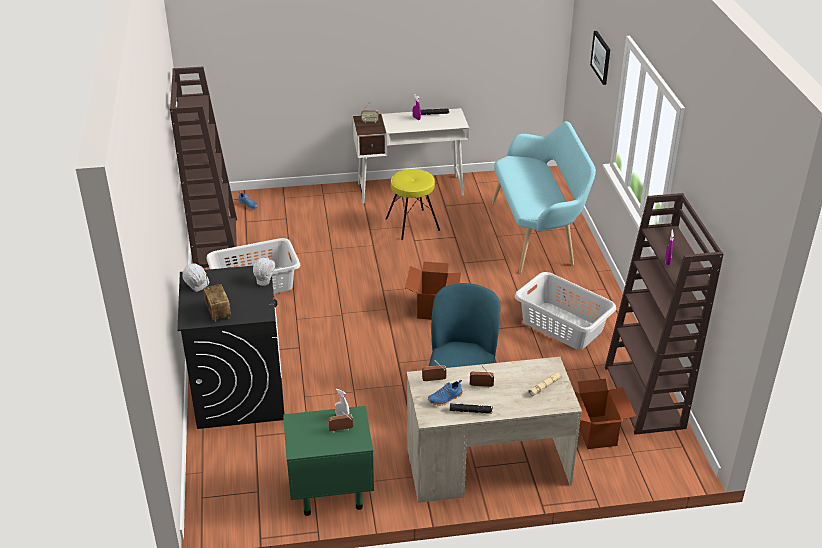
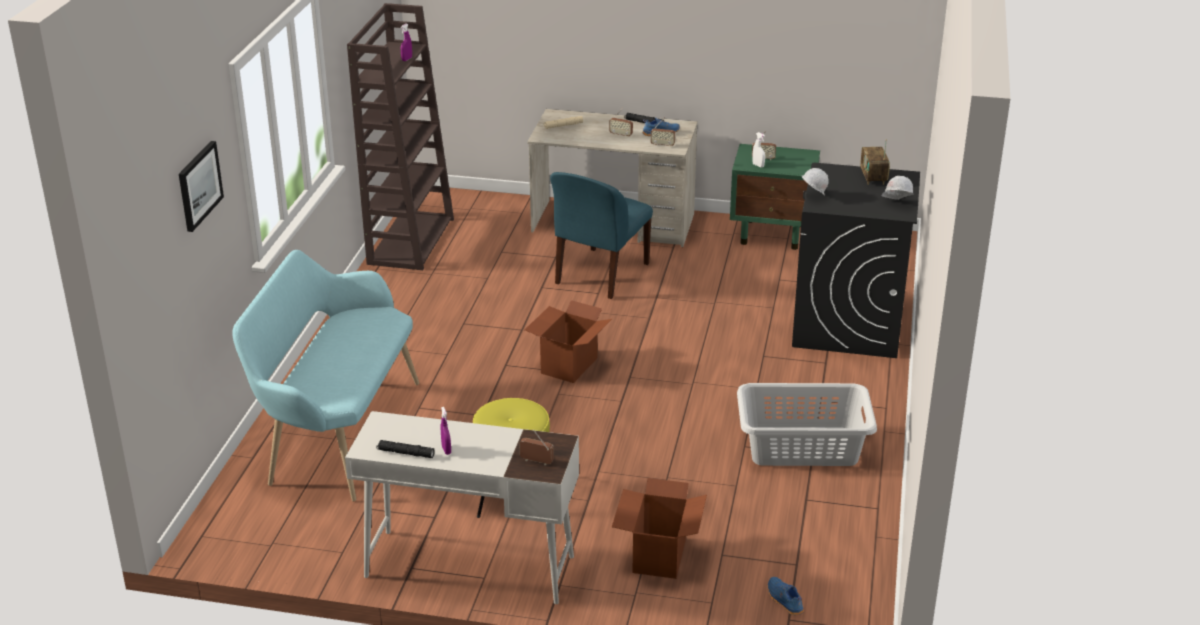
camera: 160 degrees left, 5 degrees down
brown bookcase [170,66,238,268] -> none
grey laundry basket [515,272,616,350] -> none
cardboard box [575,379,636,449] -> cardboard box moved to [612,478,707,579]

